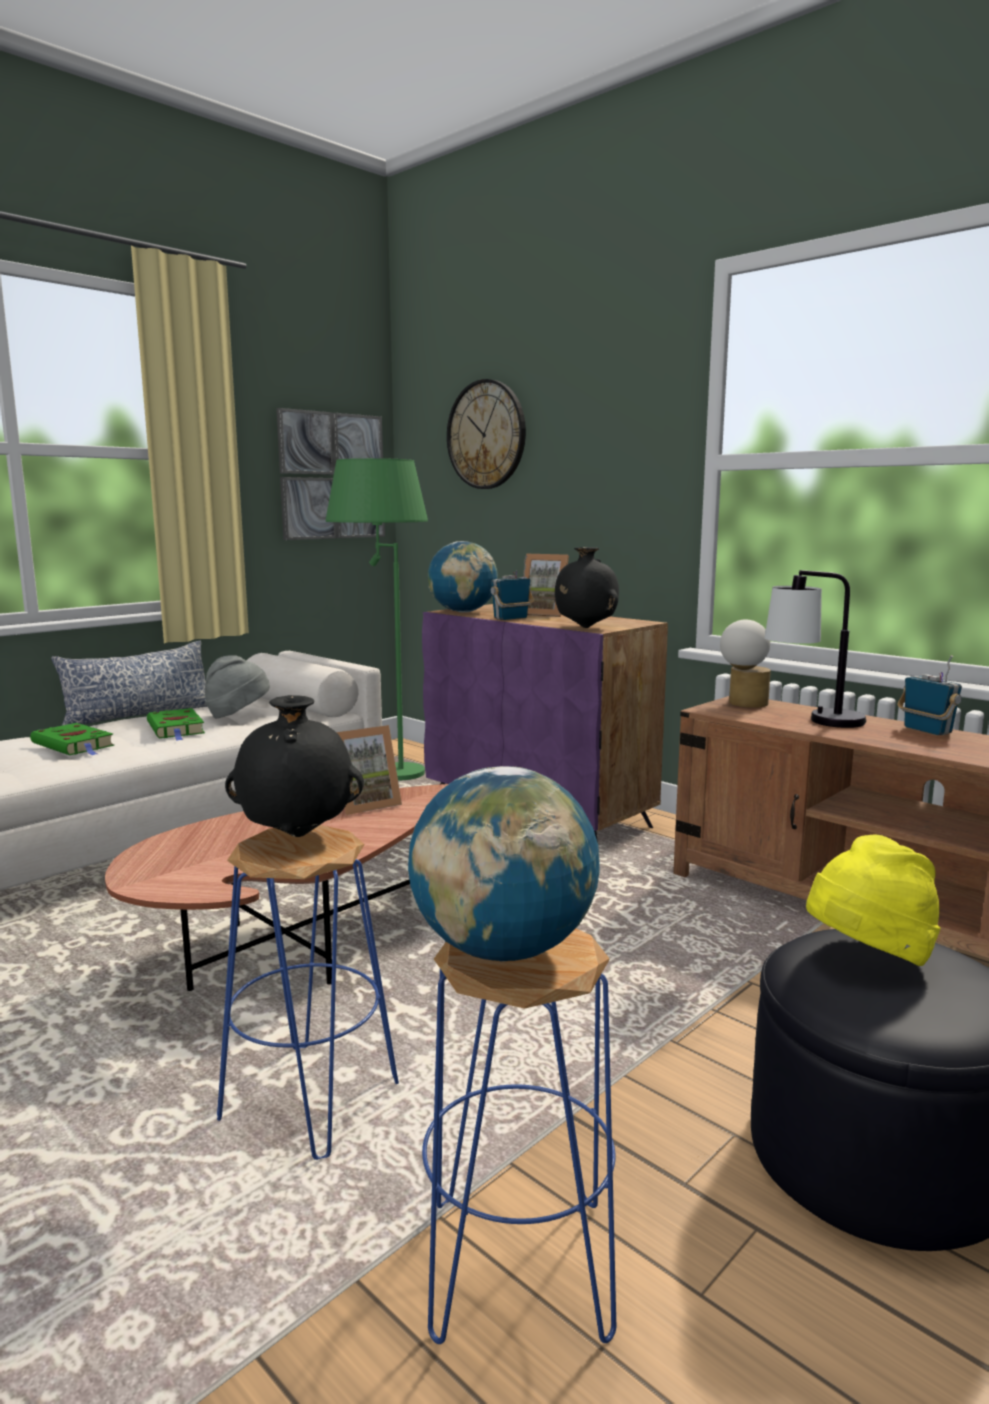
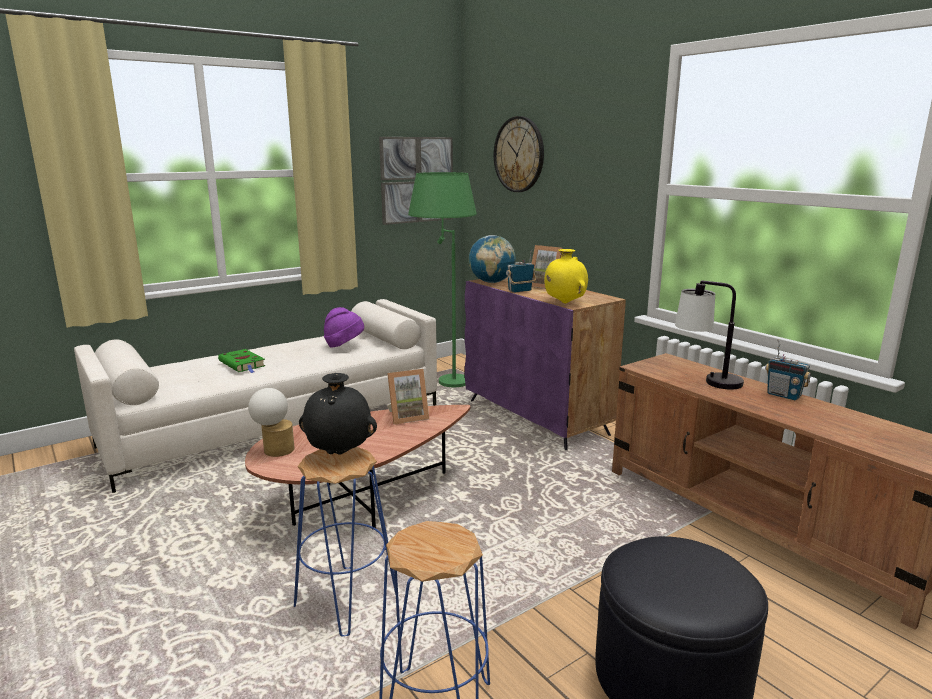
camera: 10 degrees right, 5 degrees up
pillow [51,641,208,726] -> none
green book [147,708,205,741] -> none
grey hat [205,655,270,718] -> purple hat [324,307,364,348]
globe [408,766,600,962] -> none
black vase [555,547,619,628] -> yellow vase [544,249,588,303]
table lamp [720,620,771,708] -> table lamp moved to [248,388,294,457]
yellow hat [806,834,940,966] -> none
radio [898,655,962,735] -> radio turned 150 degrees clockwise [765,339,811,400]

